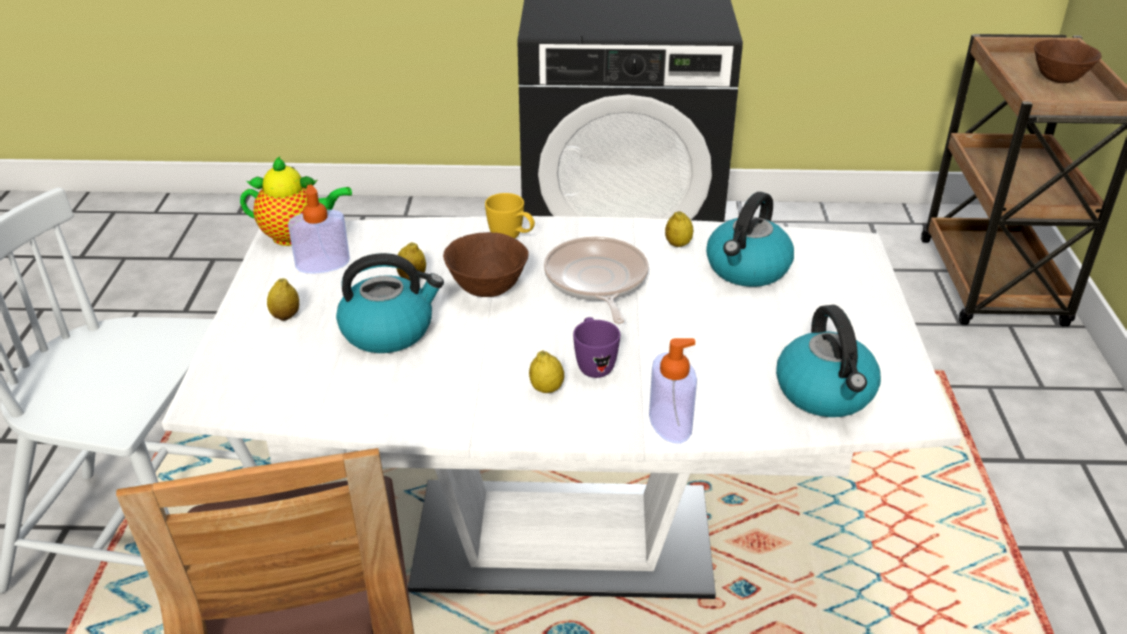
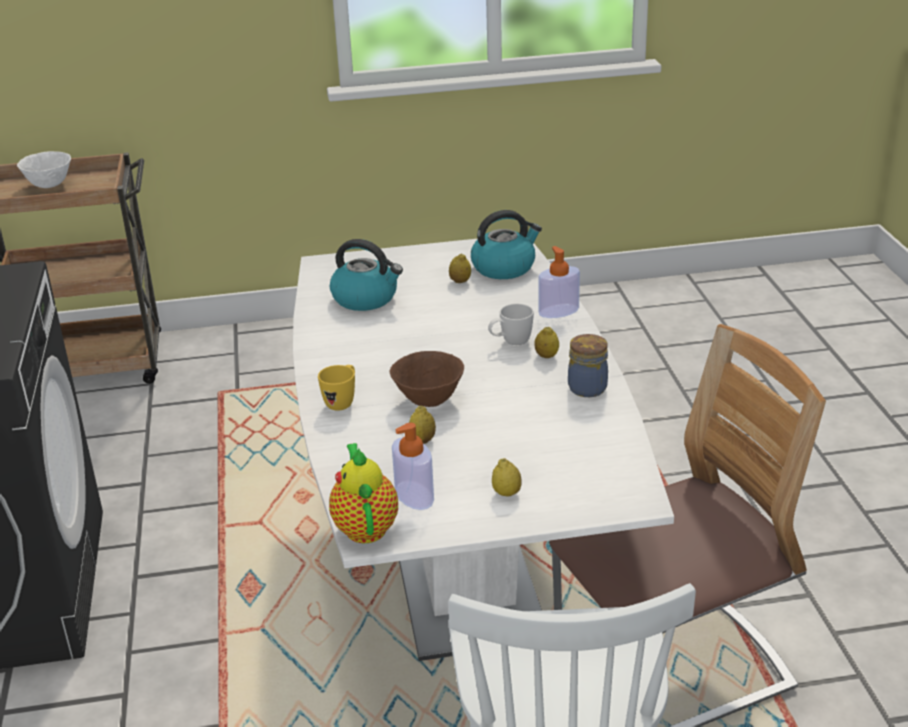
camera: 100 degrees left, 5 degrees down
kettle [336,253,444,353] -> none
frying pan [544,237,649,324] -> none
purple mug [573,317,620,378] -> white mug [488,304,534,345]
lemon [665,211,693,247] -> lemon moved to [449,253,471,283]
brown bowl [1034,39,1102,83] -> white bowl [17,151,71,188]
none -> jar [568,334,608,397]

